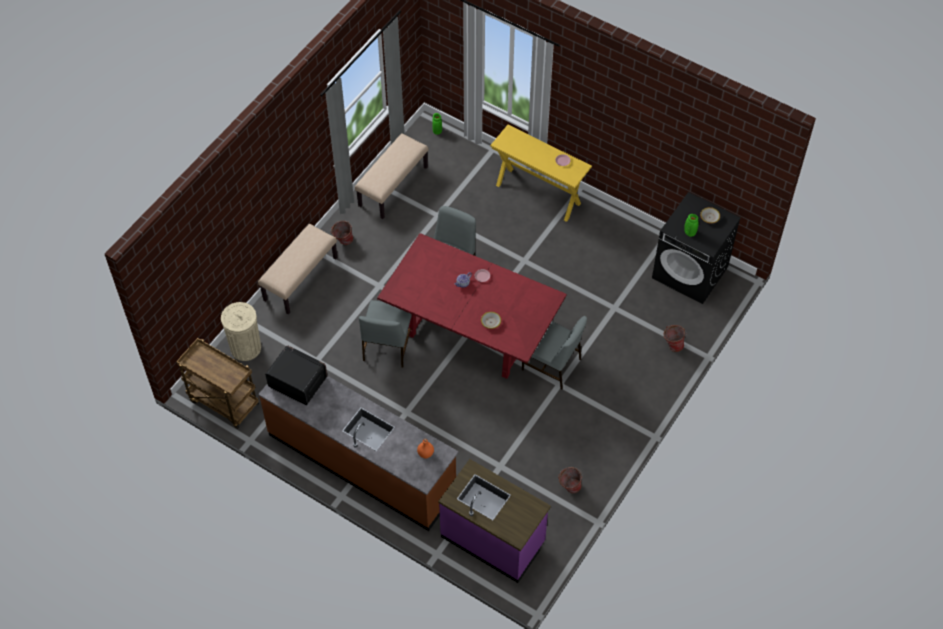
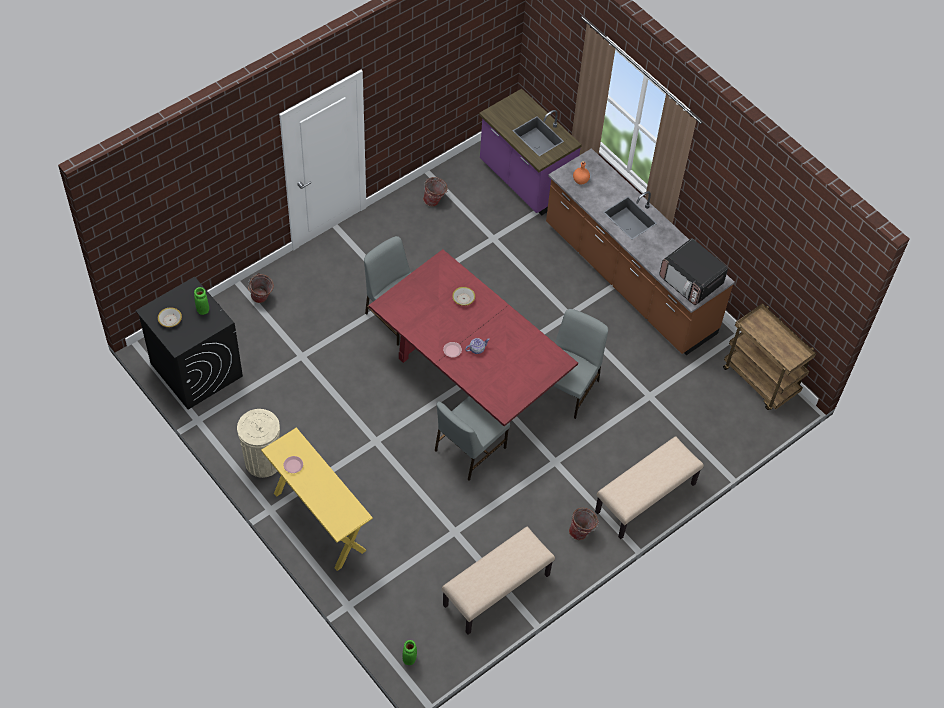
camera: 165 degrees left, 0 degrees up
beige trash can [221,302,261,361] -> beige trash can moved to [237,409,280,478]

